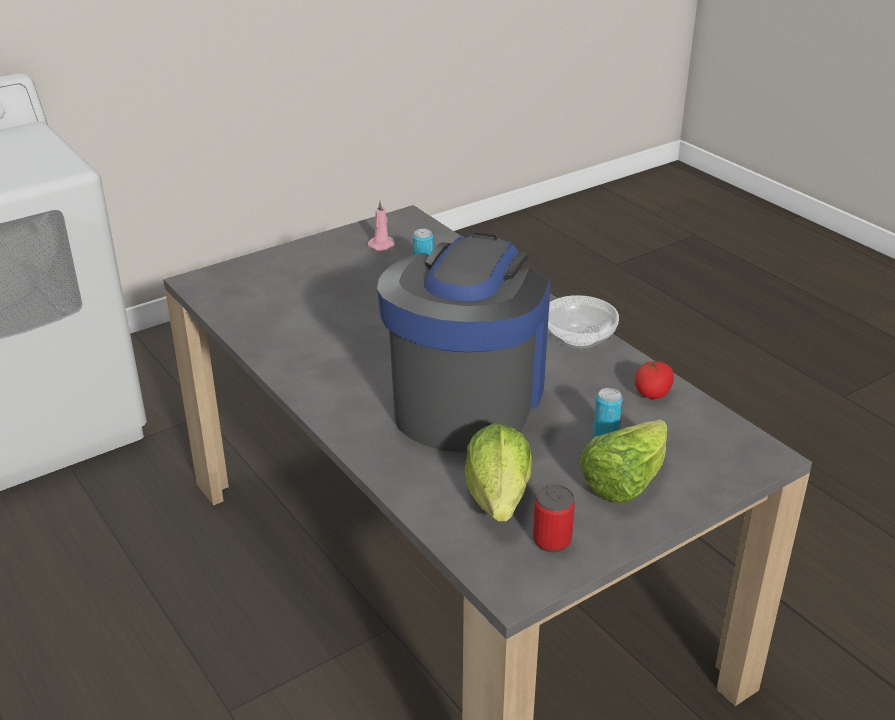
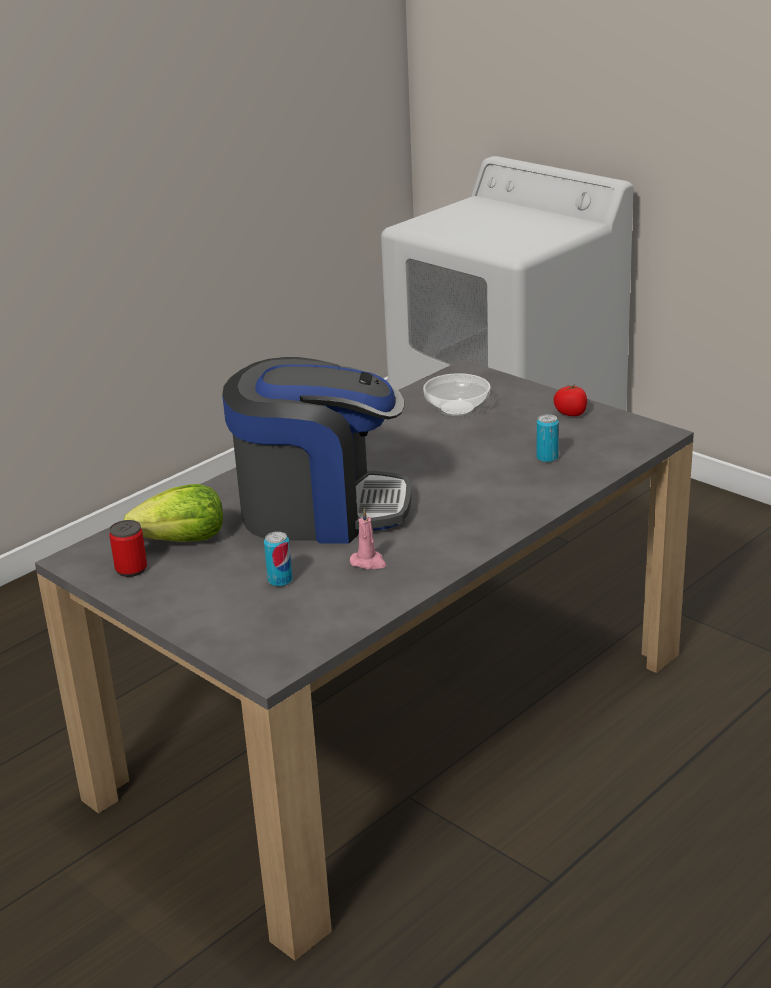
camera: 80 degrees right, 5 degrees down
pink candle [367,200,395,251] -> pink candle moved to [350,508,387,569]
bowl [548,295,619,349] -> bowl moved to [423,373,491,416]
lettuce [579,419,668,503] -> none
tomato [635,361,674,399] -> tomato moved to [554,384,587,416]

